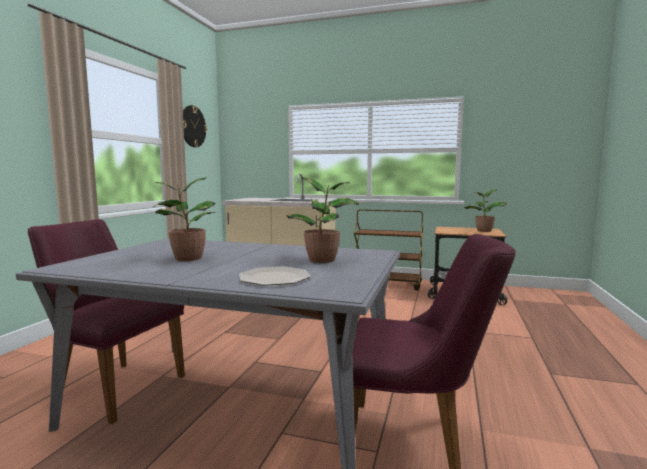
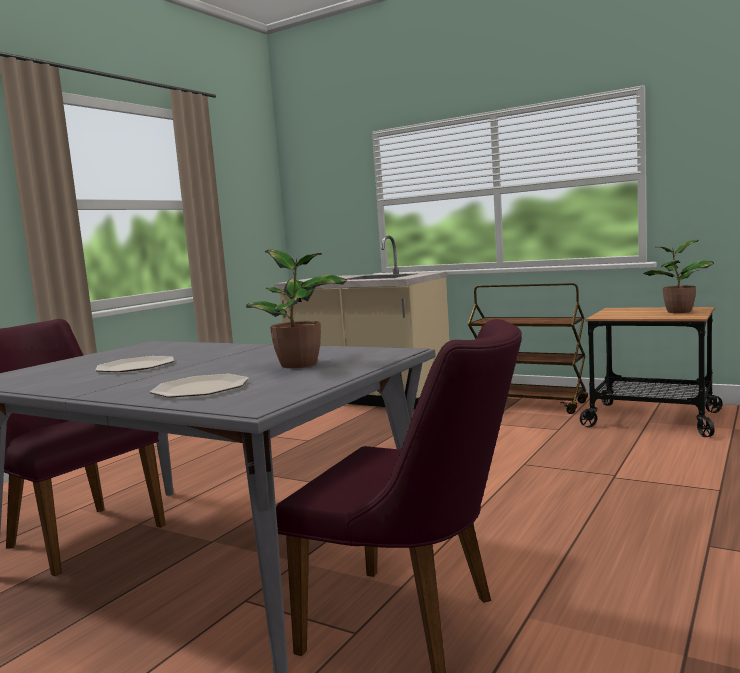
camera: 15 degrees right, 0 degrees up
potted plant [153,177,215,261] -> plate [95,356,174,372]
wall clock [183,105,207,147] -> none

